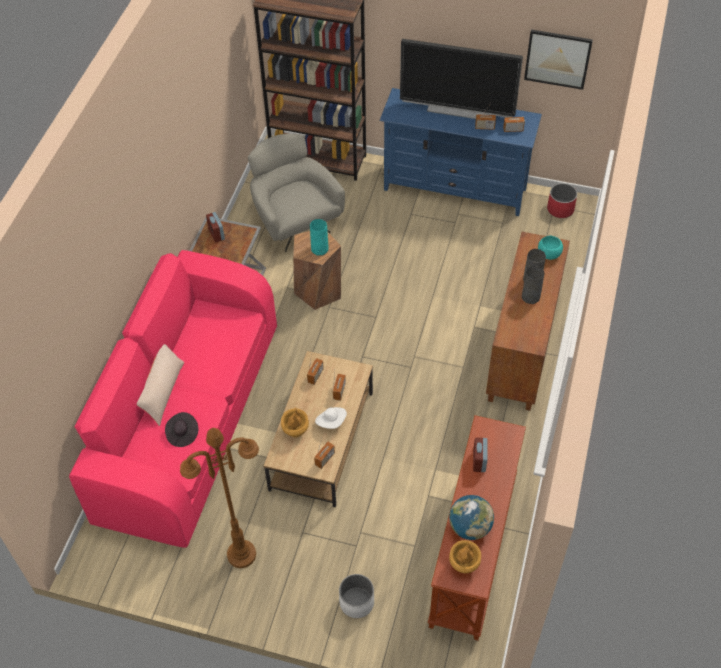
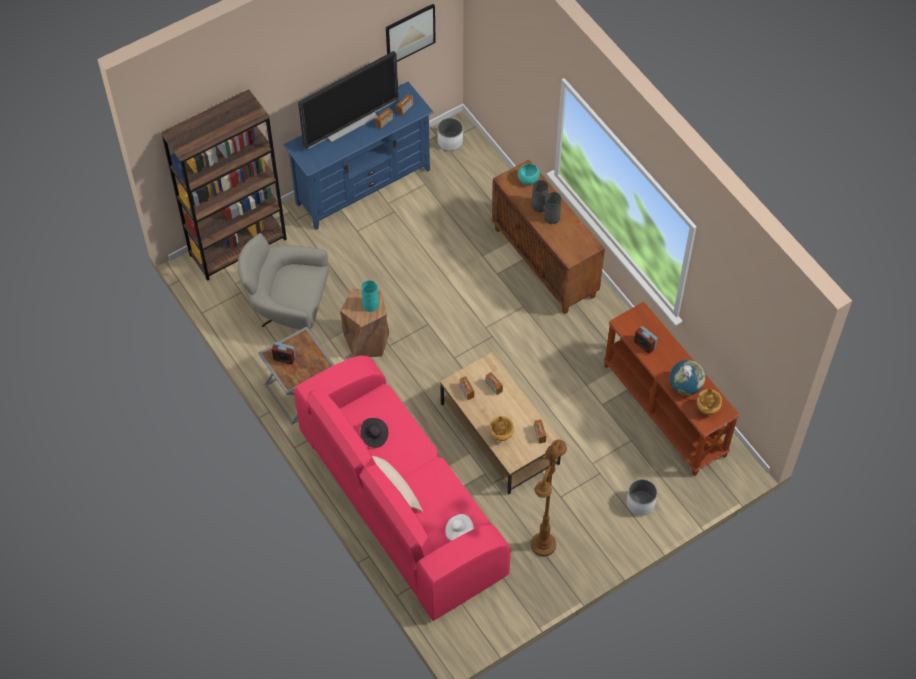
camera: 50 degrees left, 5 degrees up
black hat [165,412,198,447] -> black hat moved to [360,418,388,448]
white hat [315,407,347,429] -> white hat moved to [445,514,474,541]
red planter [547,183,577,218] -> white planter [437,118,463,151]

